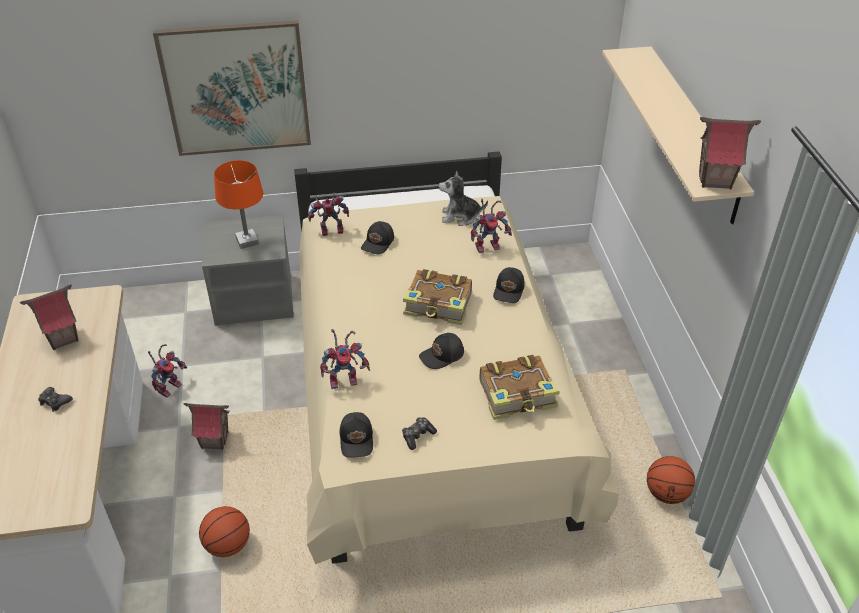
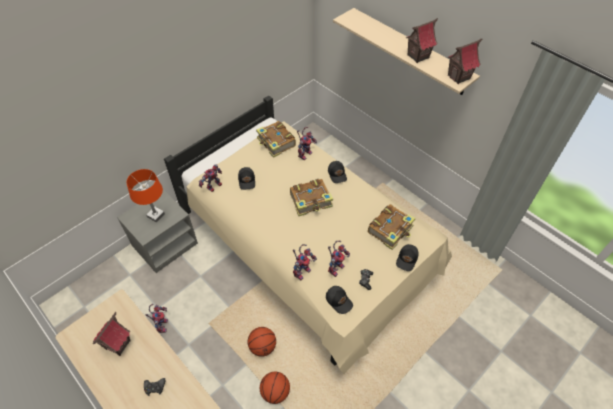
camera: 35 degrees left, 10 degrees up
picture [153,20,311,156] -> none
toy house [184,403,230,450] -> toy house moved to [406,18,438,63]
black cap [419,333,464,369] -> black cap moved to [396,244,418,271]
plush toy [438,170,488,226] -> book [256,121,296,158]
basketball [647,456,695,504] -> basketball moved to [248,327,276,357]
none -> toy robot [328,241,350,277]

